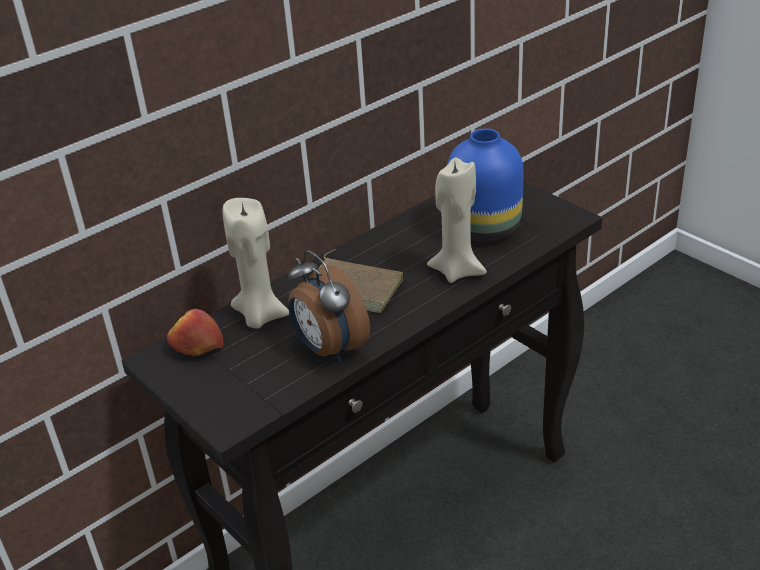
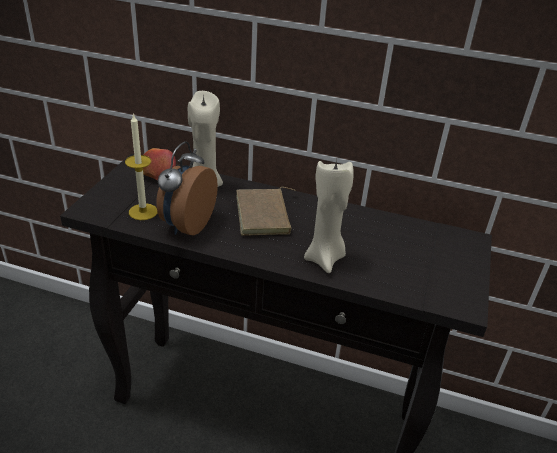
camera: 55 degrees right, 0 degrees up
blue vase [447,128,524,242] -> none
none -> candle [125,113,157,220]

